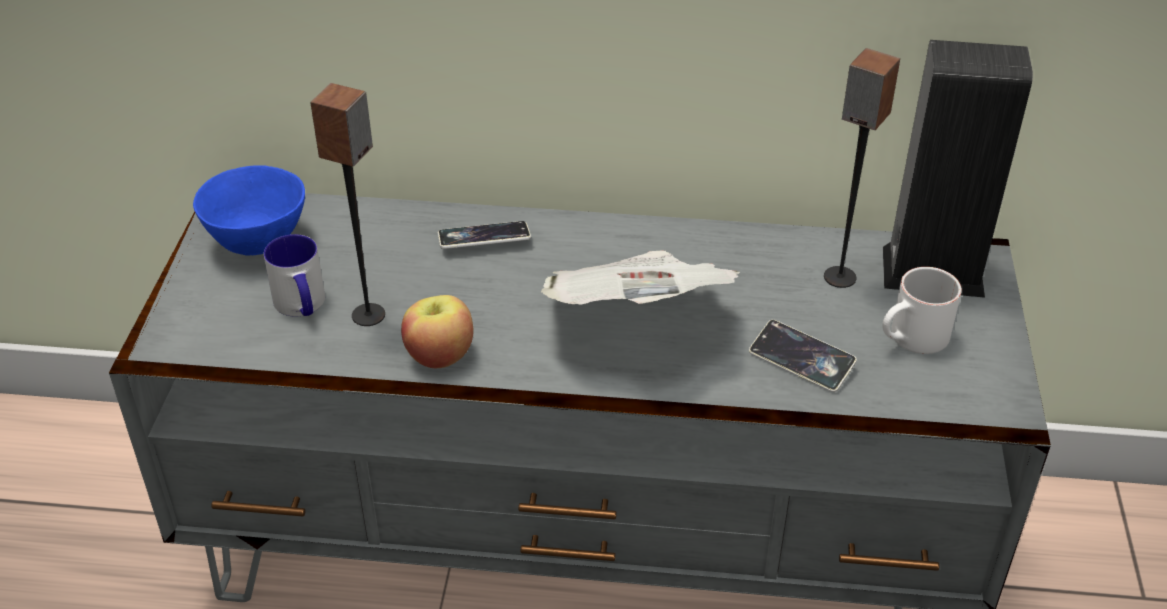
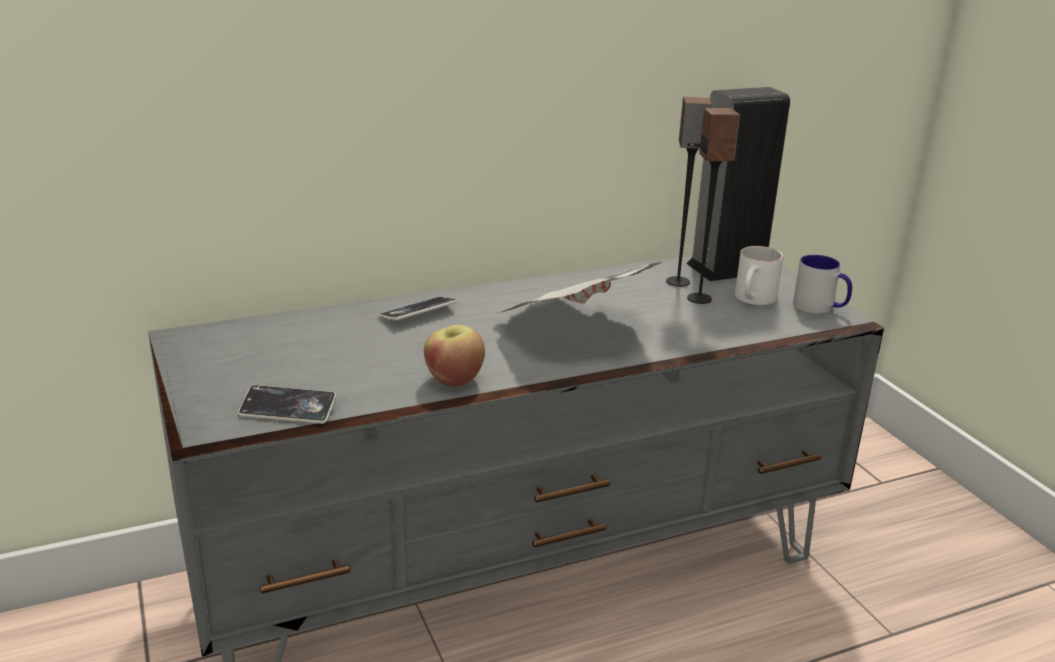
camera: 30 degrees left, 15 degrees down
blue bowl [193,166,305,256] -> none
mug [264,234,325,316] -> mug moved to [793,255,852,314]
speaker [310,83,385,326] -> speaker moved to [687,108,740,304]
phone [749,320,857,392] -> phone moved to [238,385,336,424]

